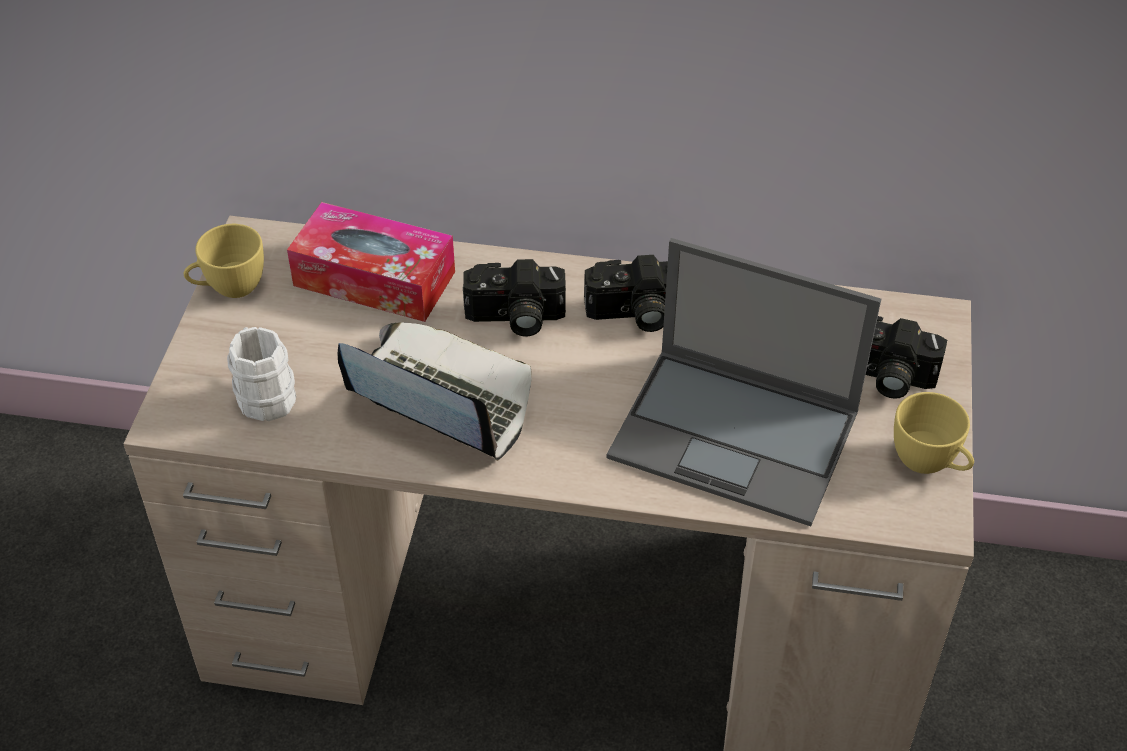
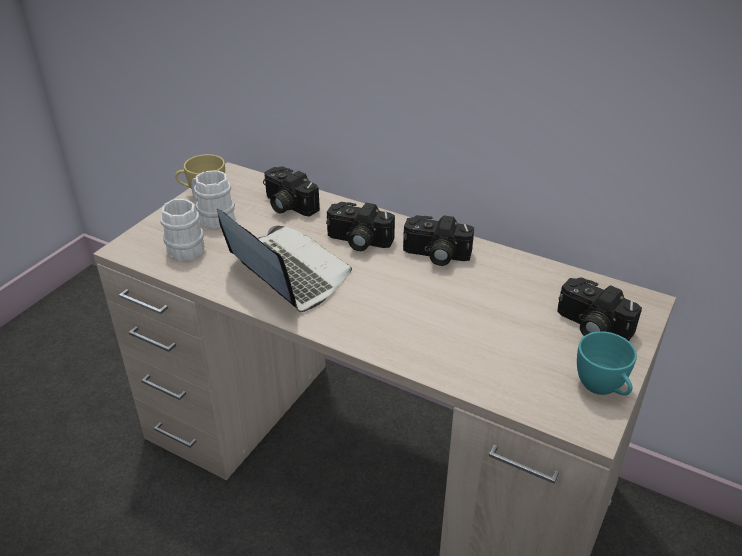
camera: 20 degrees right, 10 degrees down
tissue box [287,202,455,322] -> camera [263,166,320,217]
laptop [607,238,881,526] -> none
yellow cup [894,392,974,474] -> turquoise cup [577,331,637,395]
none -> white mug [191,170,235,229]

